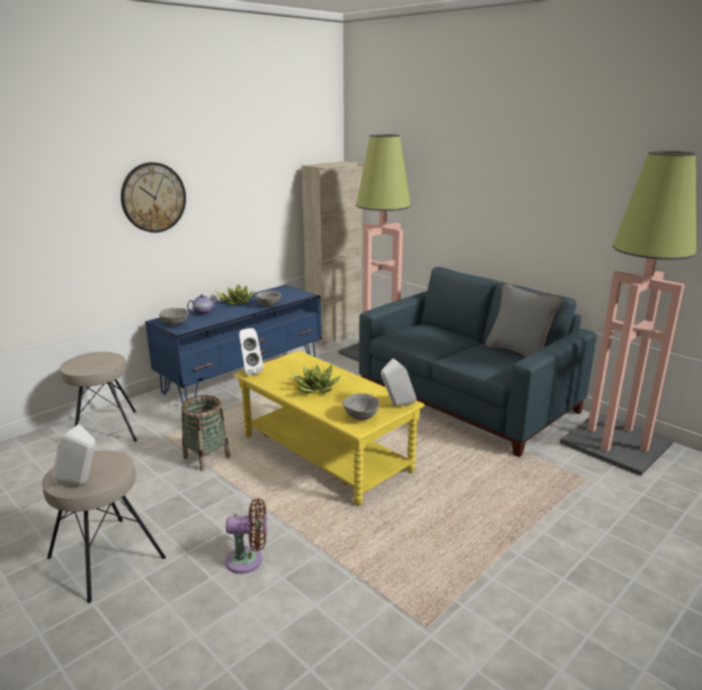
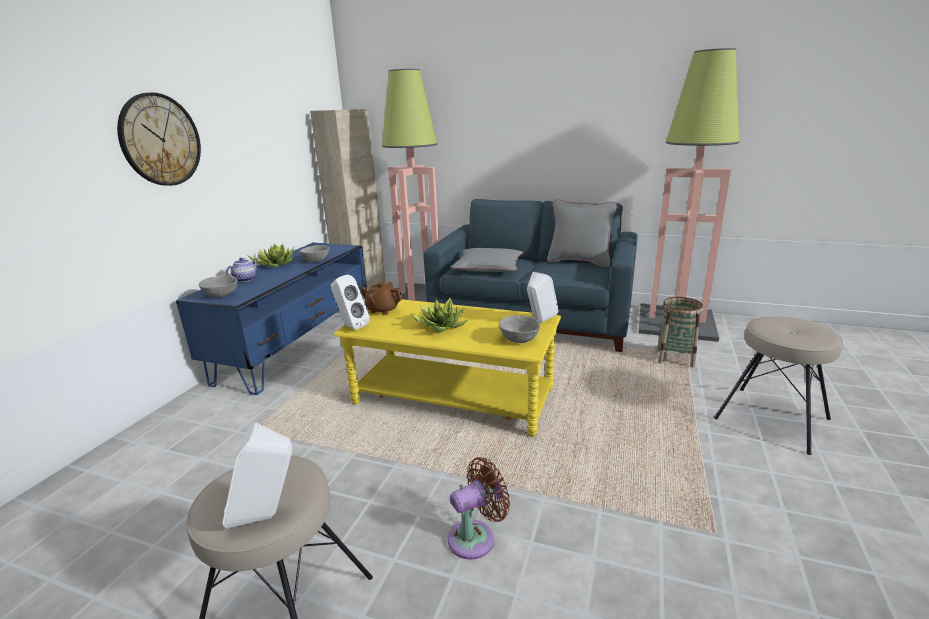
camera: 25 degrees left, 0 degrees up
beige stool [60,352,137,442] -> beige stool moved to [714,316,843,455]
basket [182,395,231,471] -> basket moved to [657,297,703,367]
none -> brown teapot [359,281,403,315]
none -> grey pillow [451,248,523,272]

